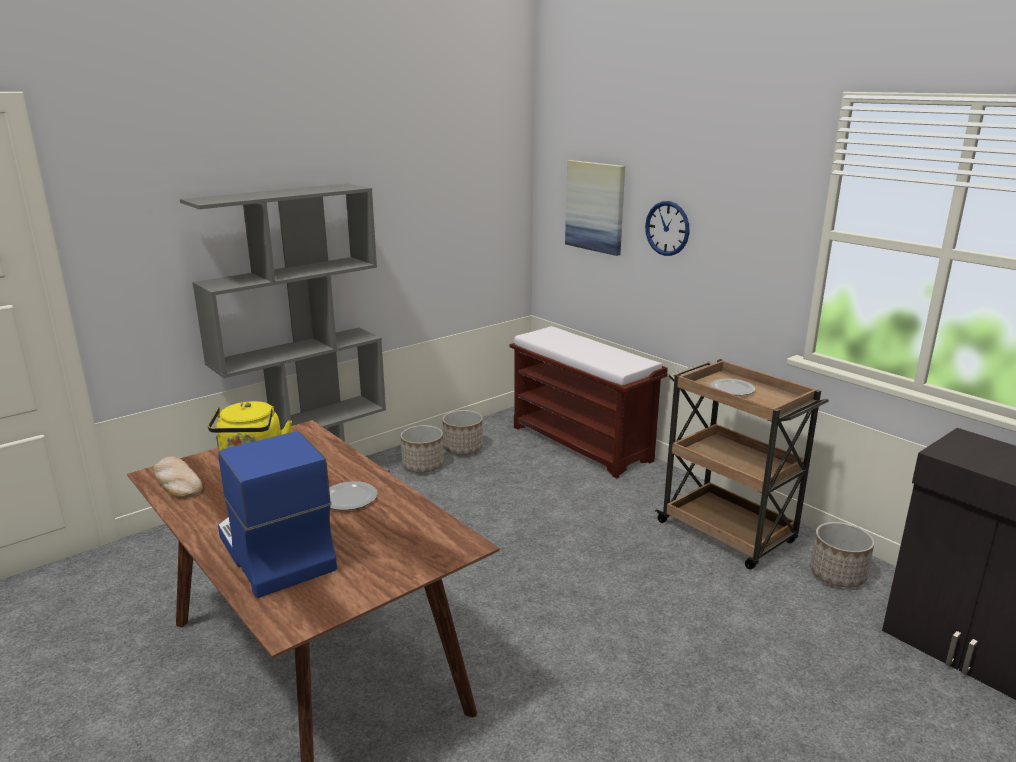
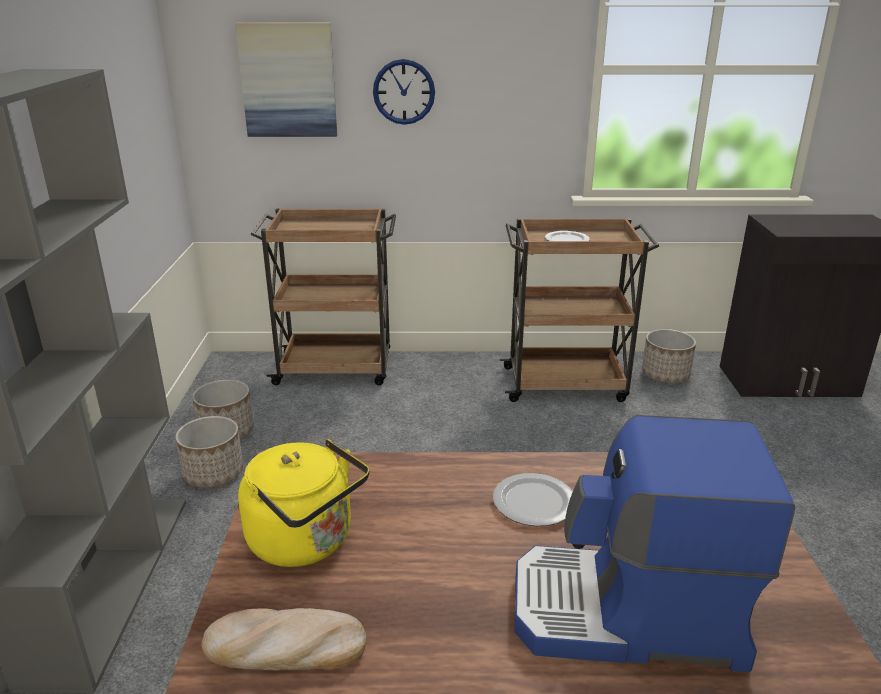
camera: 50 degrees left, 5 degrees up
brown bench [509,326,668,479] -> brown cart [251,209,396,385]

